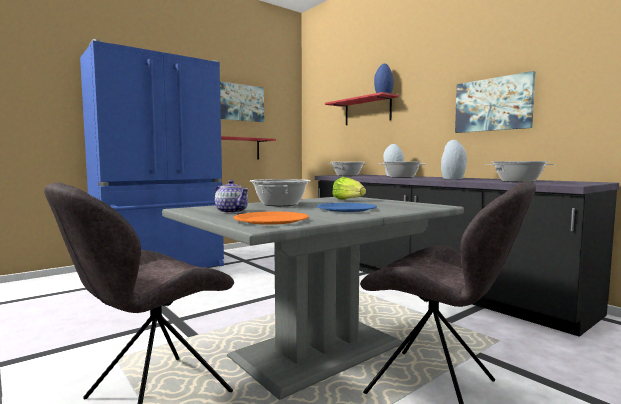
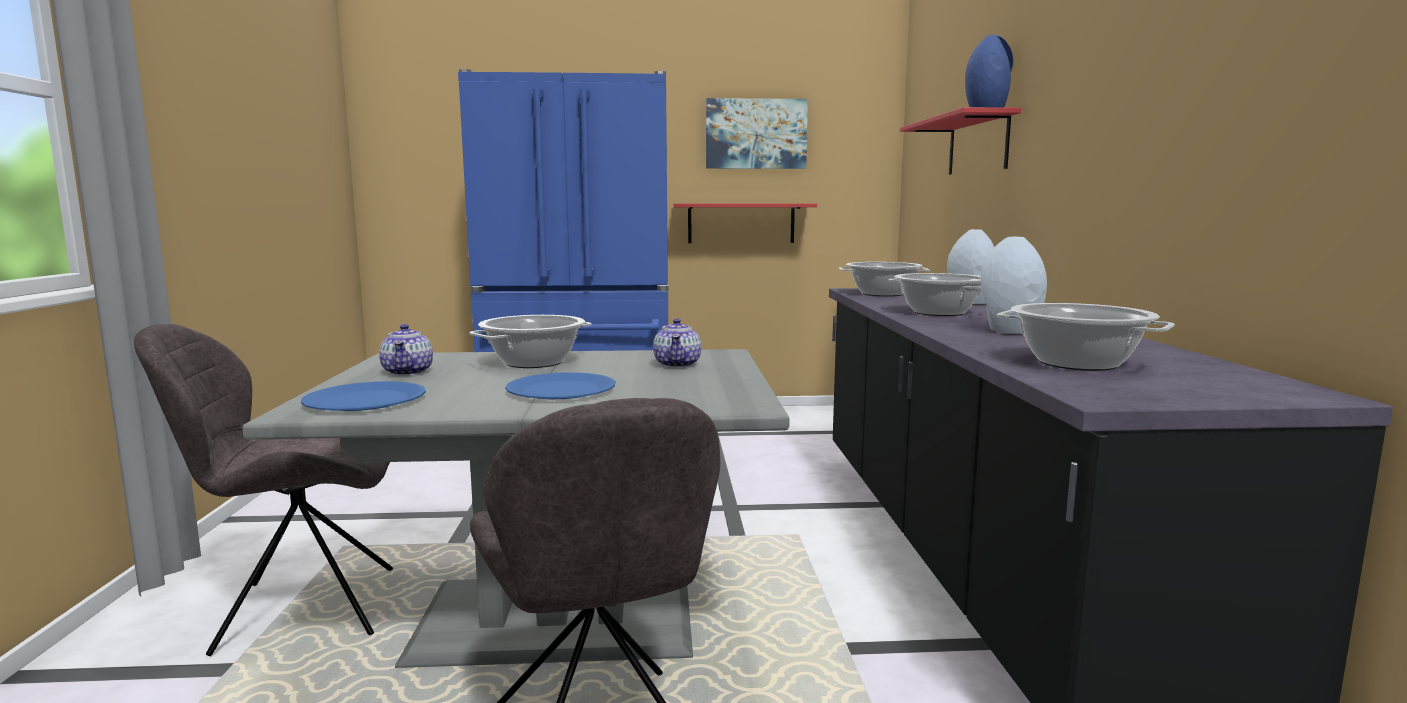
camera: 35 degrees right, 5 degrees up
orange plate [233,212,309,225] -> blue plate [301,381,426,411]
lettuce [332,177,366,200] -> teapot [653,318,701,368]
picture [455,71,535,133] -> none

